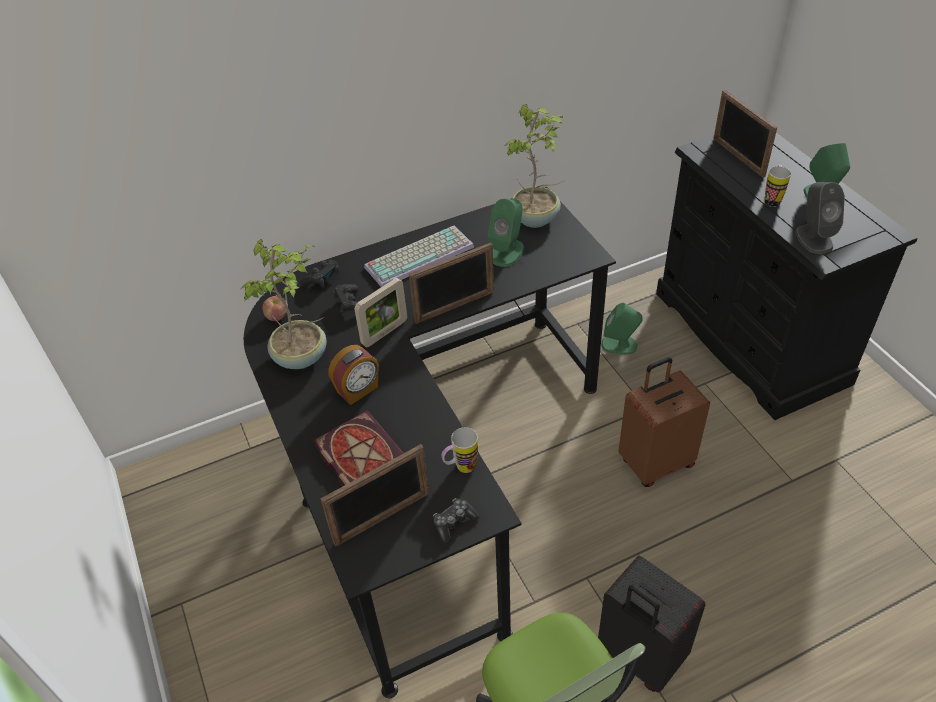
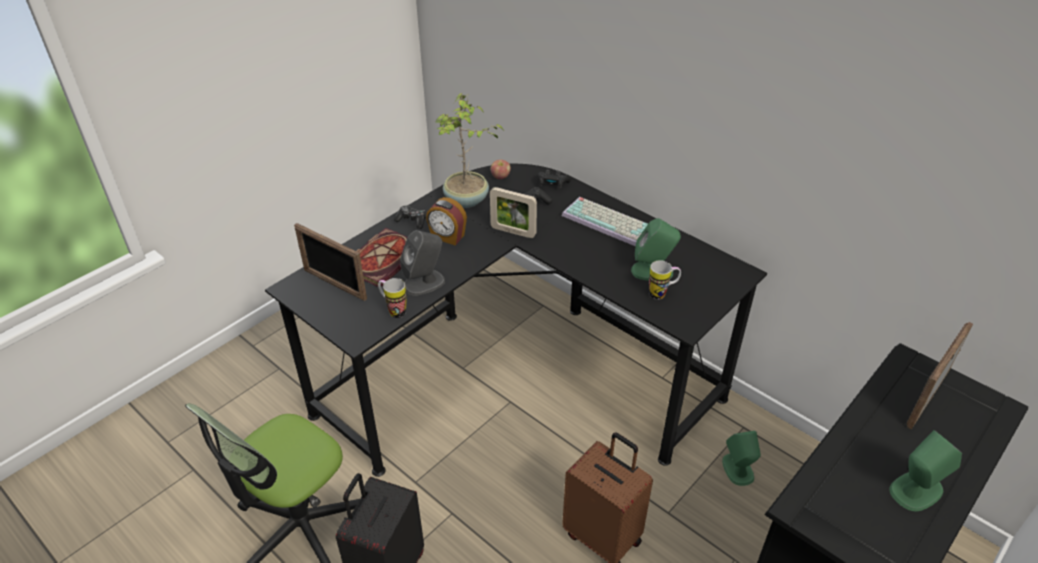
camera: 65 degrees right, 5 degrees down
picture frame [409,242,494,324] -> none
game controller [433,498,480,544] -> game controller moved to [394,205,425,229]
potted plant [503,104,565,228] -> none
mug [765,165,791,207] -> mug moved to [649,260,681,300]
grey speaker [795,182,845,254] -> grey speaker moved to [400,230,445,296]

